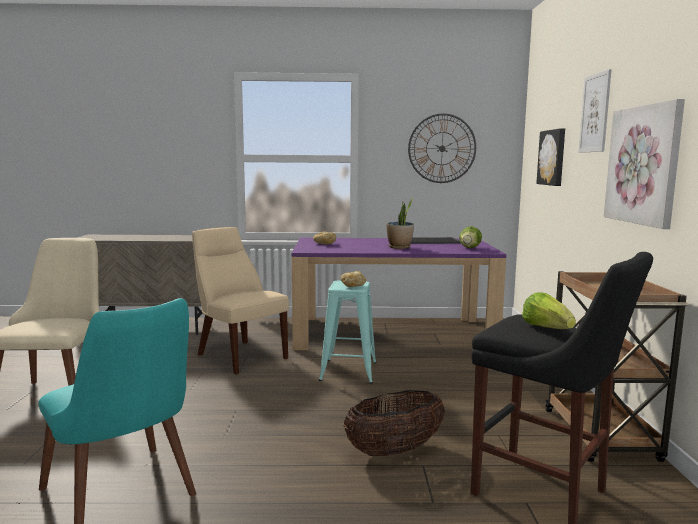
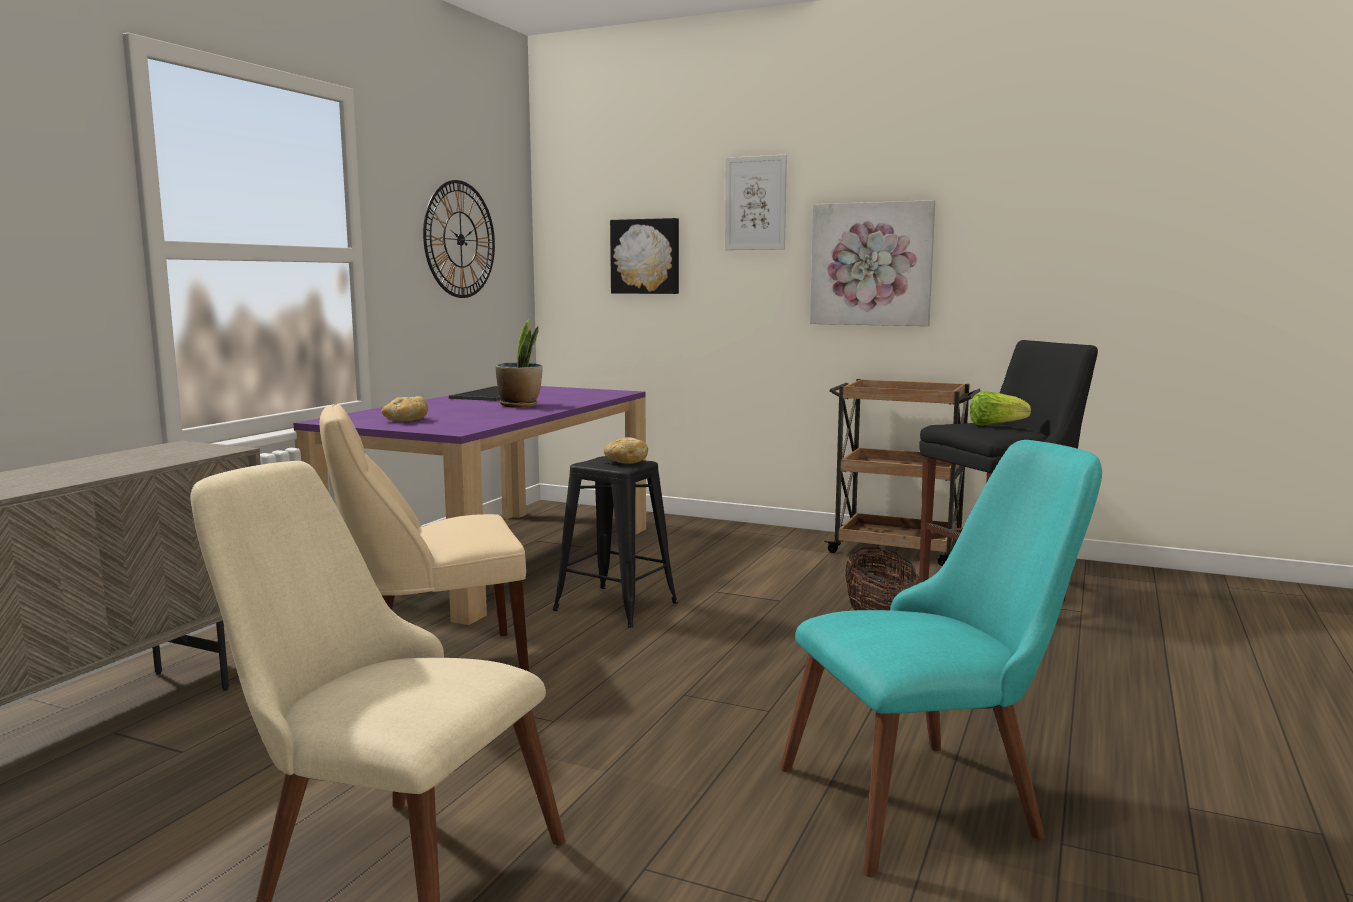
camera: 65 degrees left, 0 degrees up
turquoise stool [319,281,377,384] -> black stool [553,456,678,628]
lettuce [459,226,482,248] -> none

